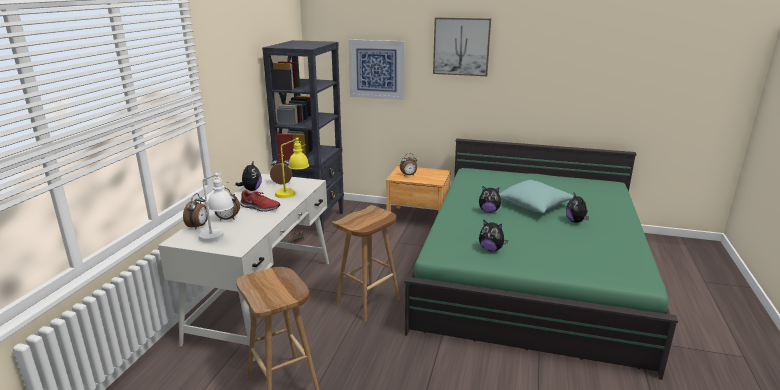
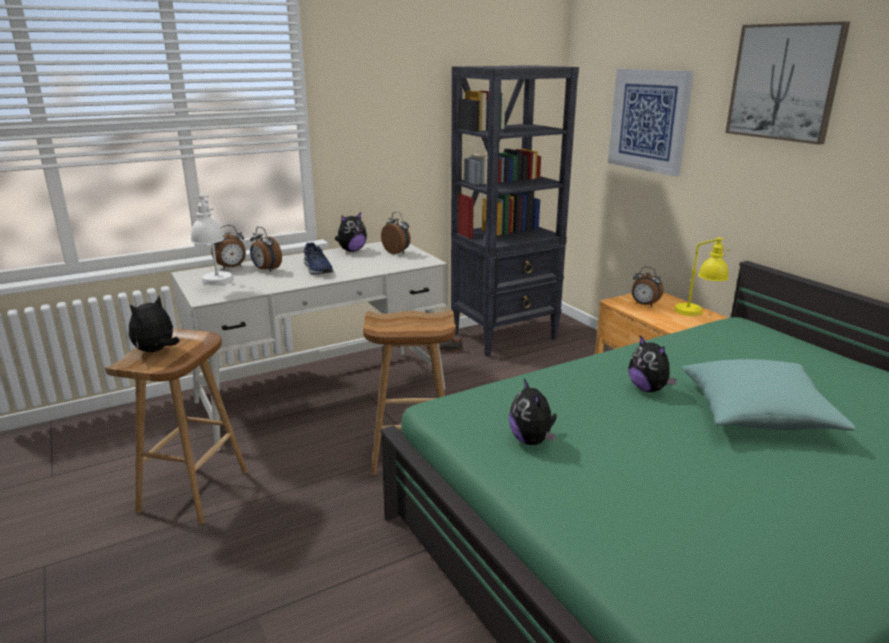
camera: 45 degrees right, 0 degrees up
red shoe [240,190,280,212] -> blue shoe [304,242,333,274]
yellow table lamp [275,138,309,198] -> yellow table lamp moved to [674,237,731,316]
plush toy [566,193,589,223] -> plush toy moved to [129,296,180,352]

